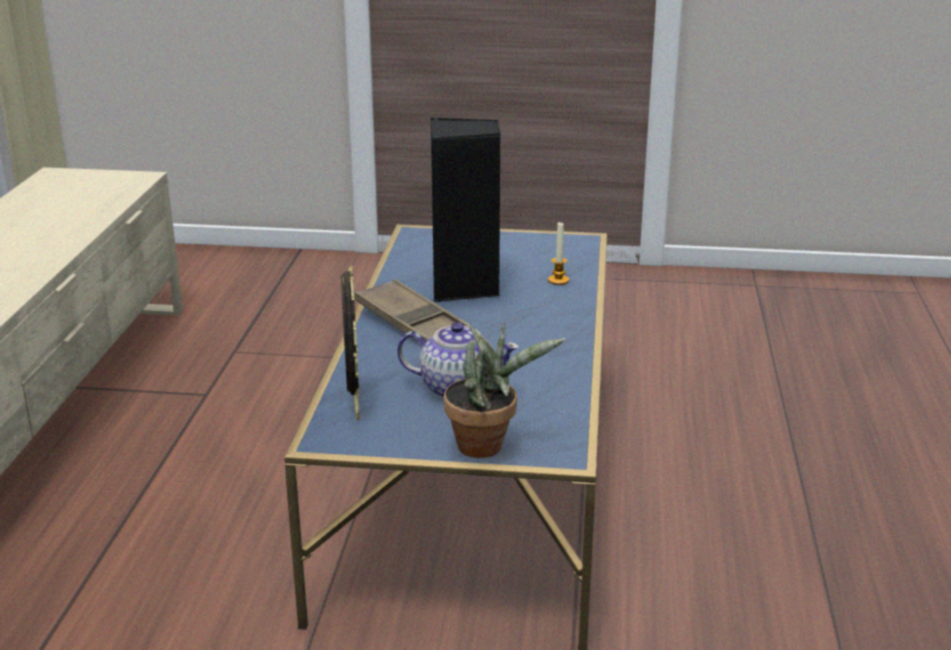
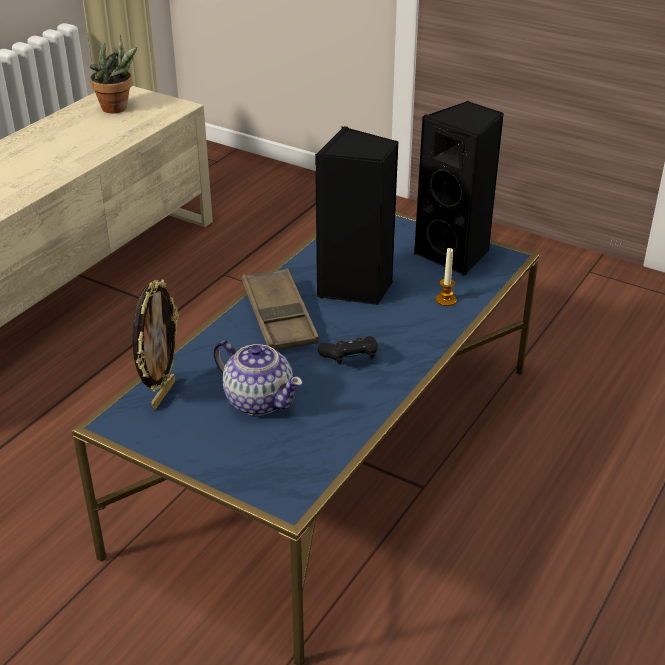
camera: 25 degrees right, 10 degrees up
potted plant [444,321,565,458] -> potted plant moved to [90,35,137,113]
none -> black game controller [318,336,378,365]
none -> black speaker [414,101,504,277]

